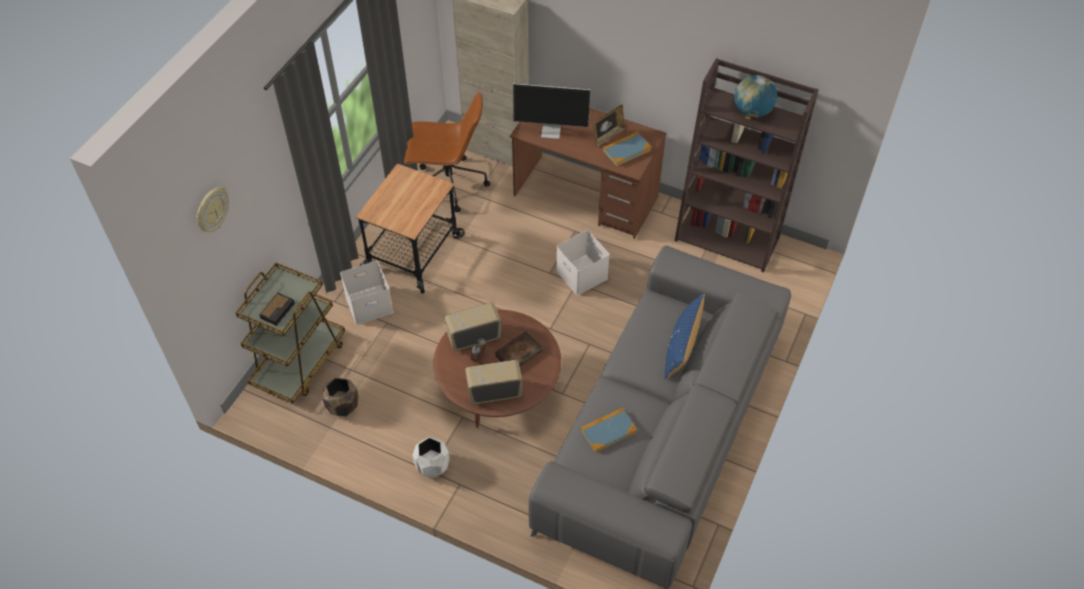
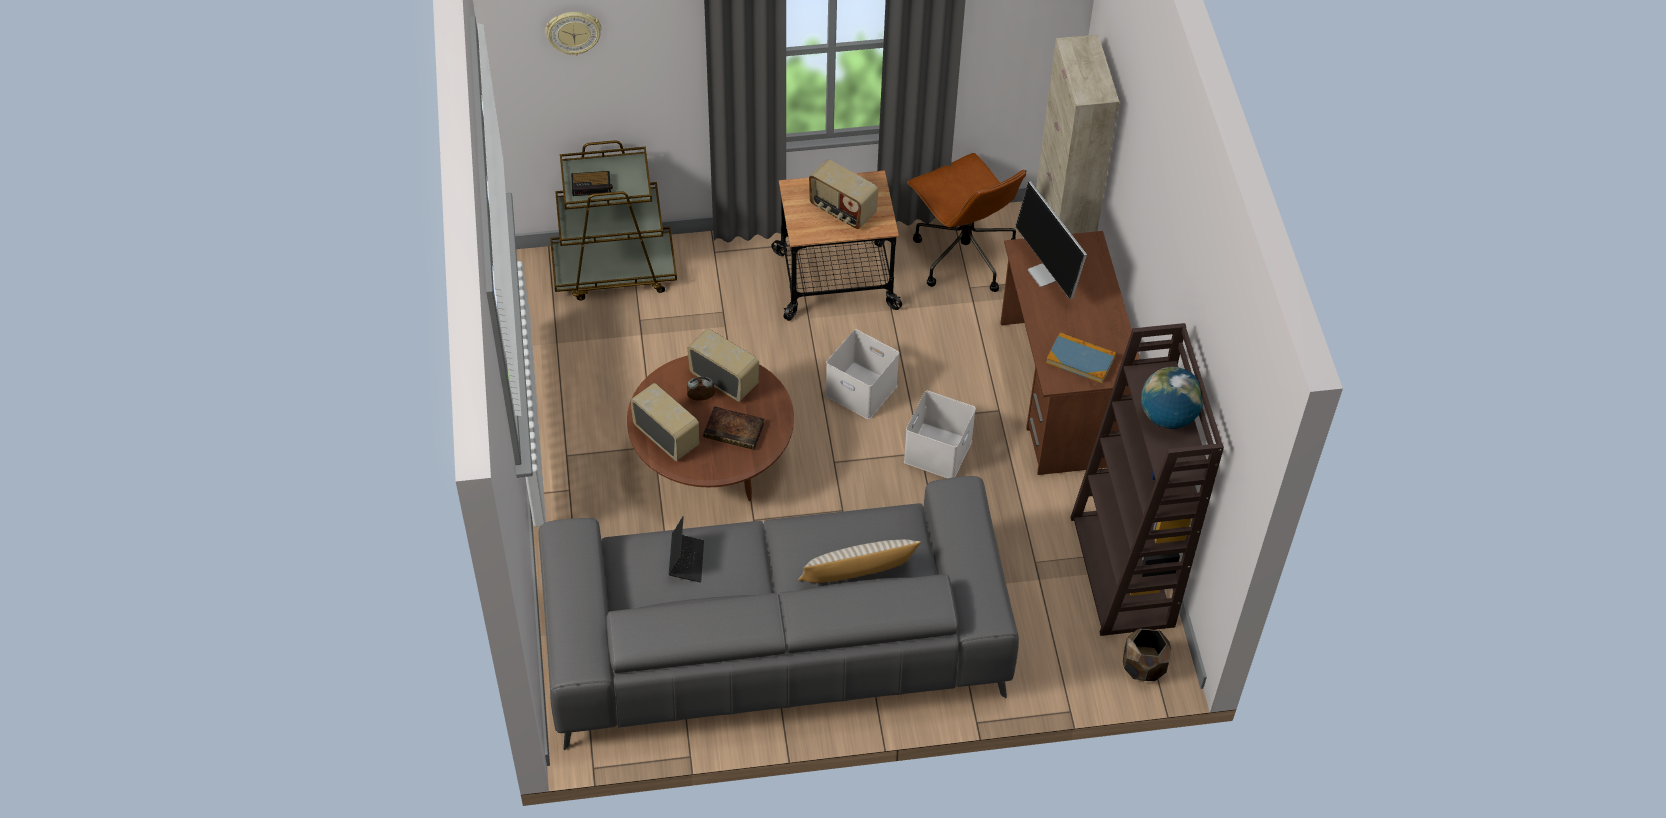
camera: 55 degrees right, 0 degrees up
brown planter [322,378,358,416] -> brown planter moved to [1123,629,1171,681]
white storage box [340,261,394,325] -> white storage box moved to [825,329,899,419]
white planter [413,437,450,478] -> none
book [580,408,637,453] -> laptop [669,516,704,582]
picture frame [593,105,626,147] -> none
blue pillow [664,293,705,379] -> beige pillow [798,539,921,583]
none -> radio [809,159,878,229]

